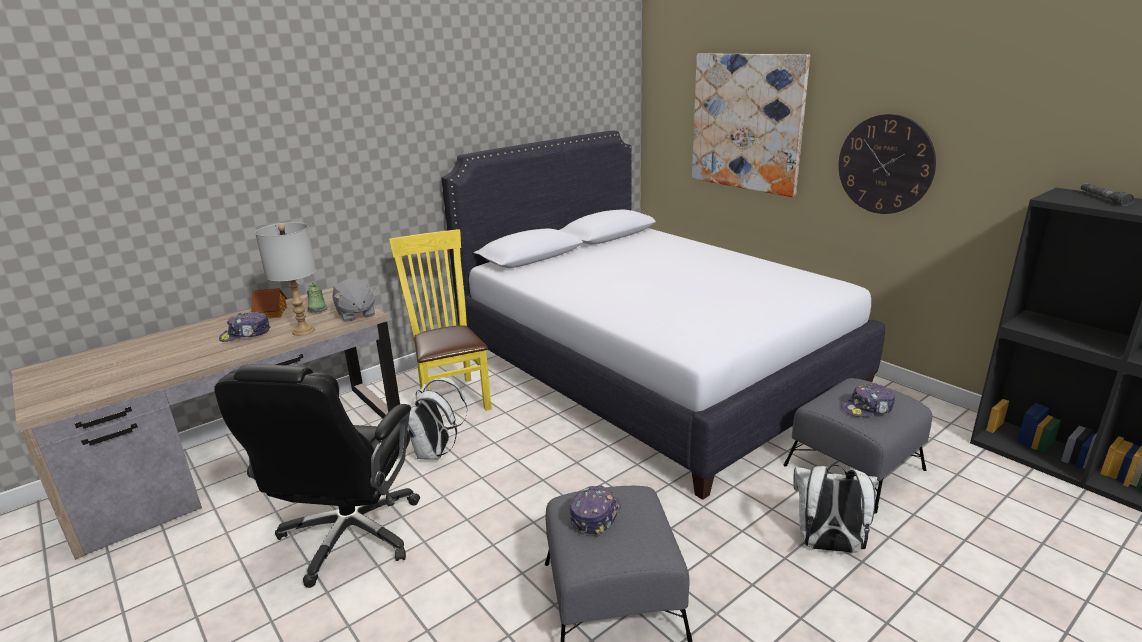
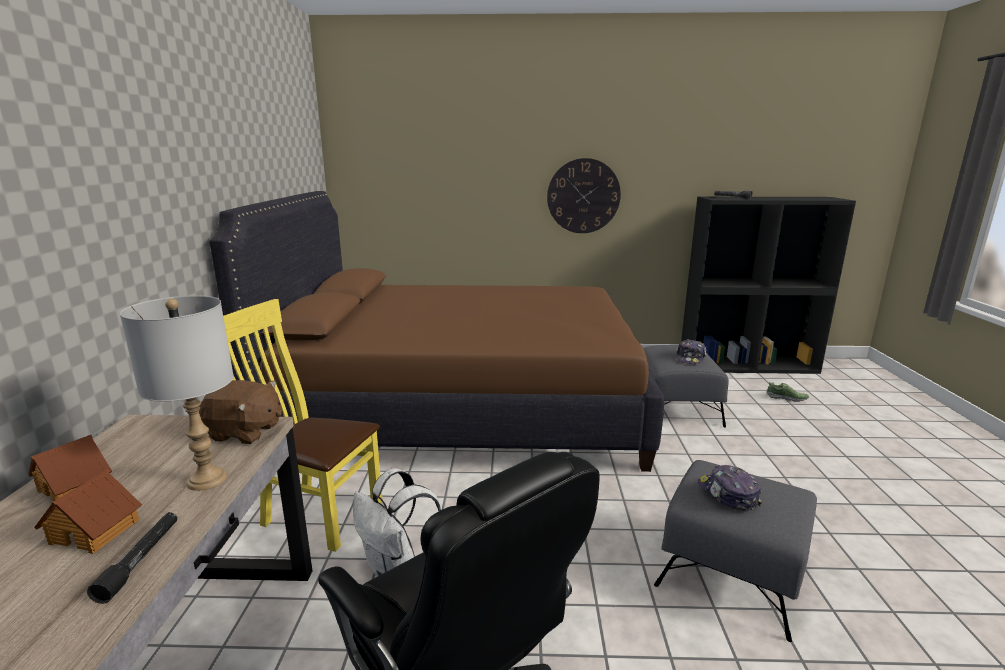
camera: 50 degrees left, 5 degrees down
cap [219,312,271,342] -> toy house [34,470,142,554]
shoe [307,282,328,313] -> shoe moved to [767,382,809,402]
grey plush toy [332,279,375,322] -> brown plush toy [199,380,282,444]
white bed [441,130,885,500] -> brown bed [209,191,664,472]
picture [692,53,810,197] -> none
white backpack [793,465,877,553] -> none
none -> black flashlight [87,512,177,604]

